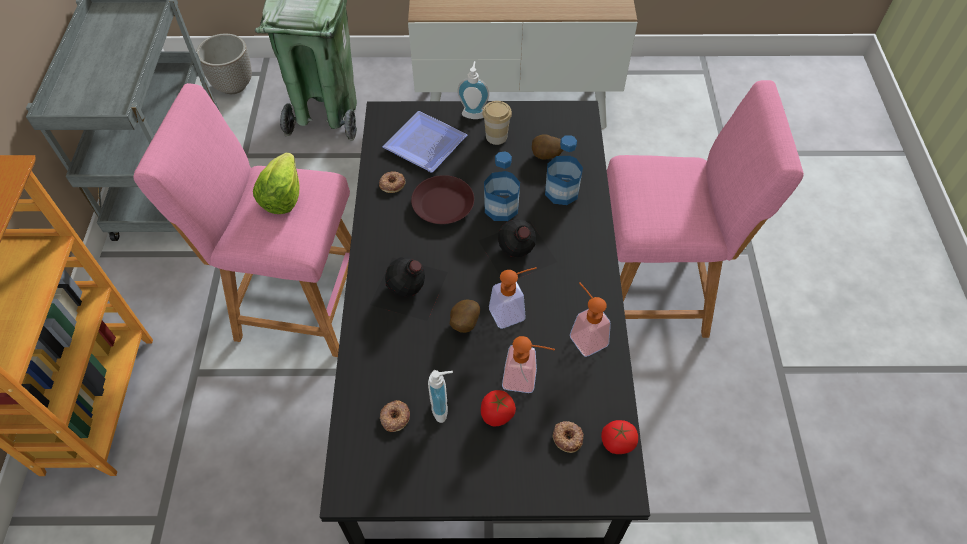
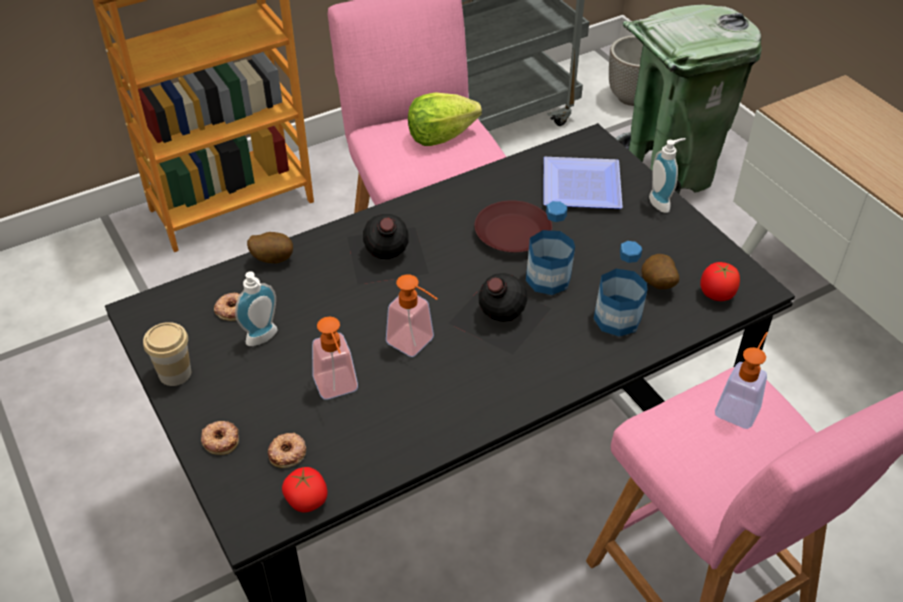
camera: 60 degrees right, 10 degrees down
donut [379,171,406,193] -> donut moved to [201,421,239,455]
potato [450,300,480,333] -> potato moved to [247,232,293,263]
tomato [481,390,516,427] -> tomato moved to [700,262,740,301]
cup [482,101,512,145] -> cup moved to [143,322,191,386]
soap dispenser [570,282,611,357] -> soap dispenser moved to [715,332,768,429]

